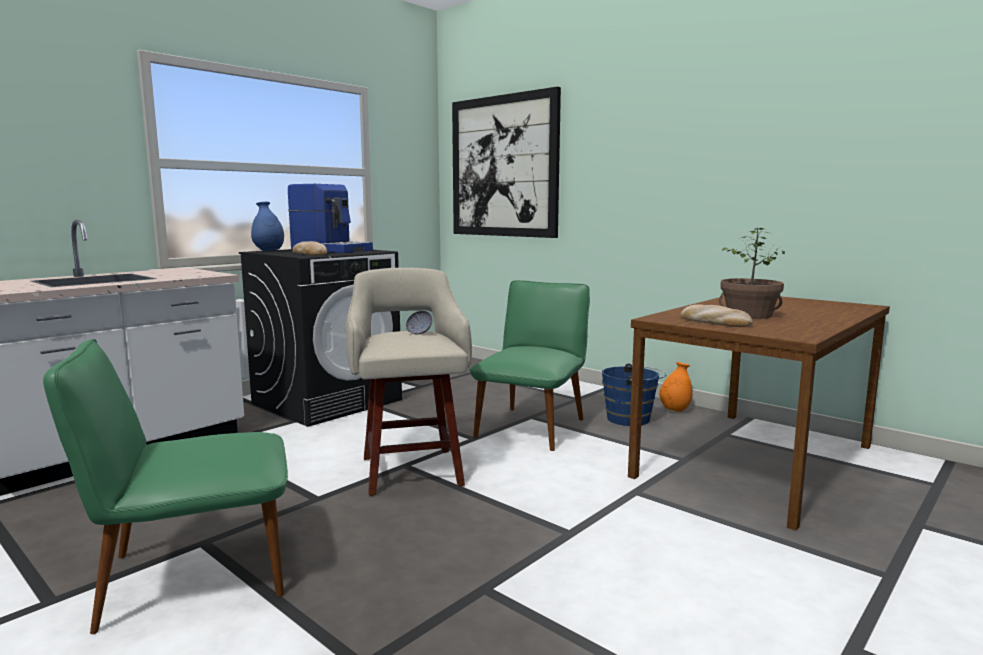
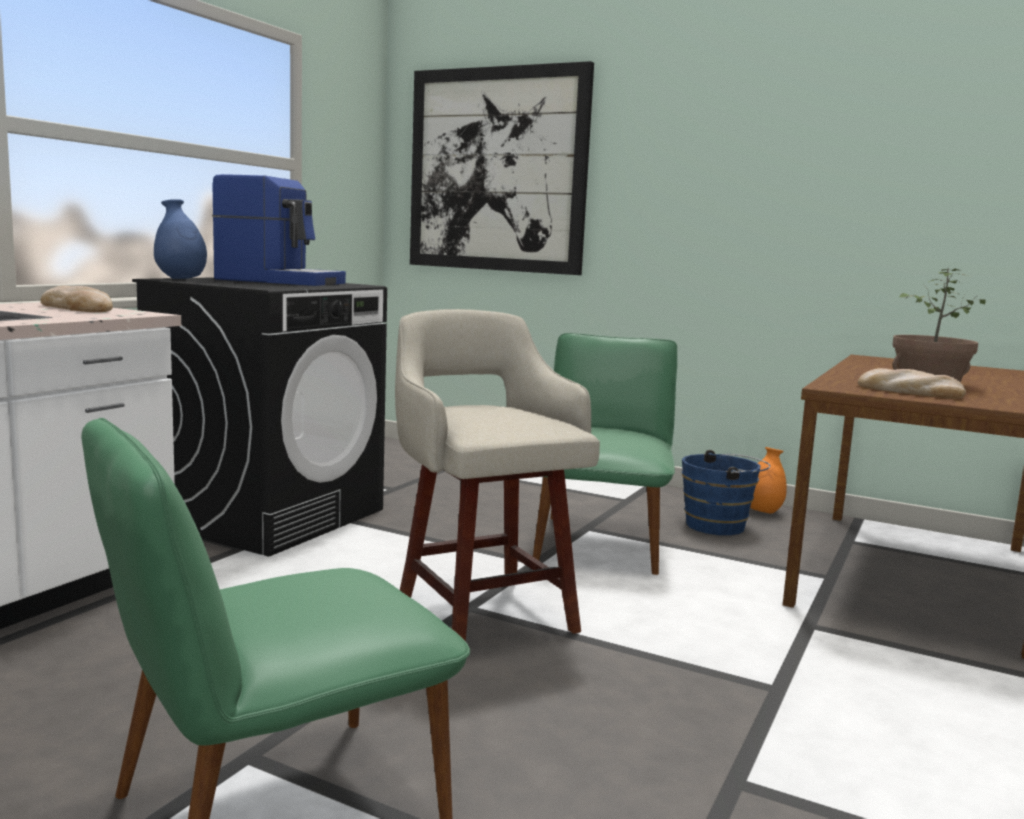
camera: 15 degrees left, 0 degrees up
bread [292,241,327,255] -> bread moved to [41,286,113,312]
bowl [406,311,432,334] -> none

